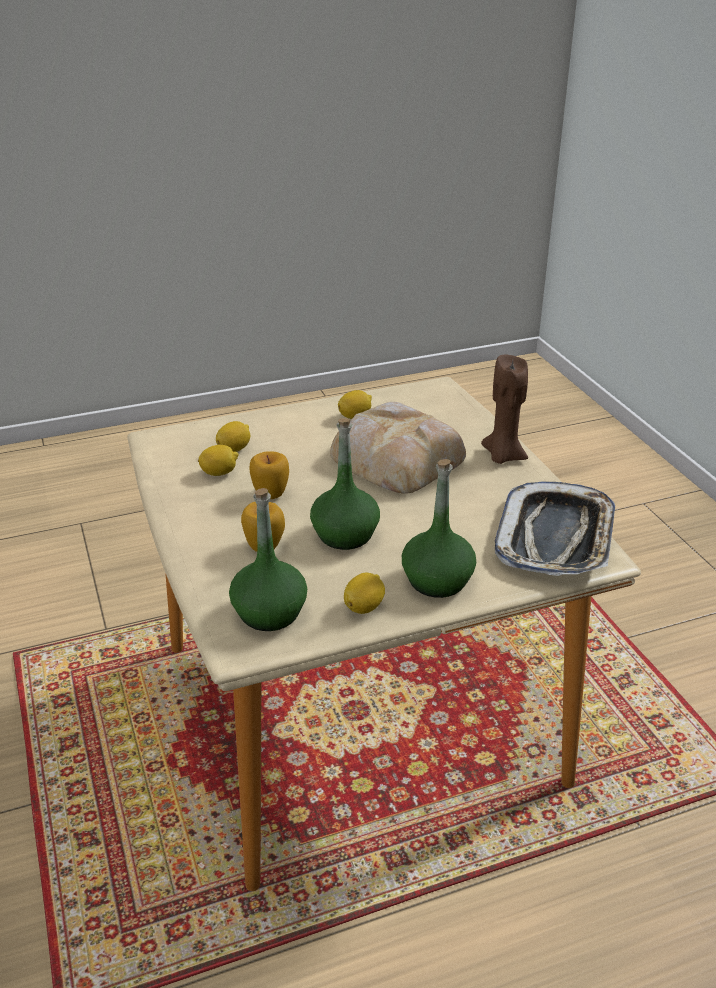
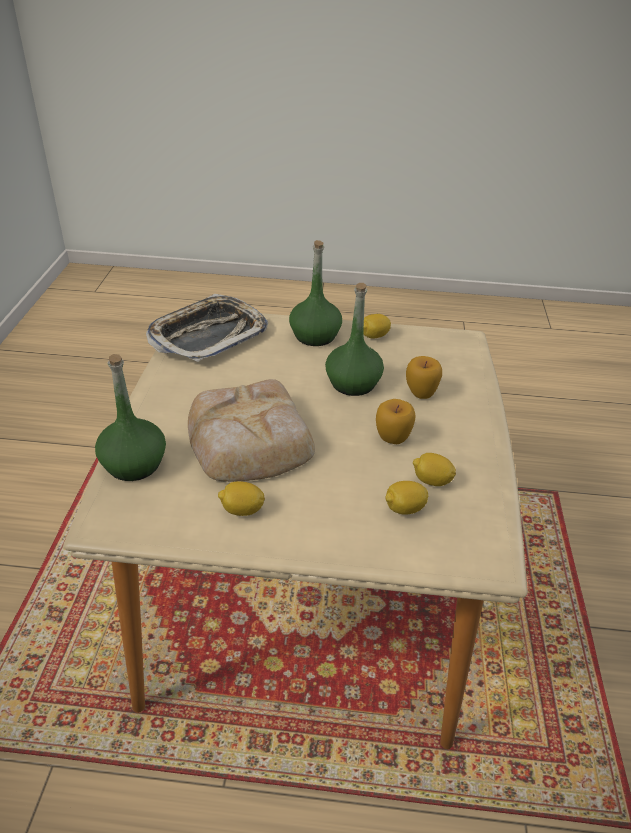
camera: 155 degrees left, 5 degrees up
green bottle [229,488,307,631] -> green bottle moved to [95,354,166,481]
brown candle [481,355,528,464] -> none

